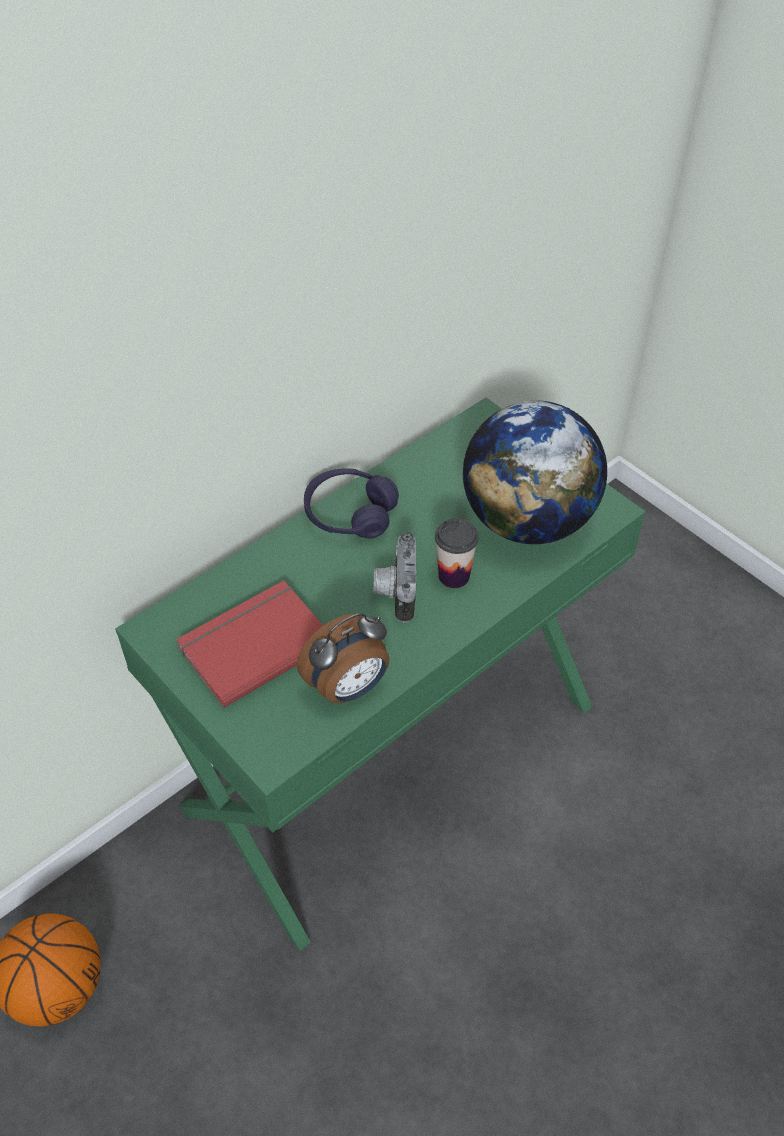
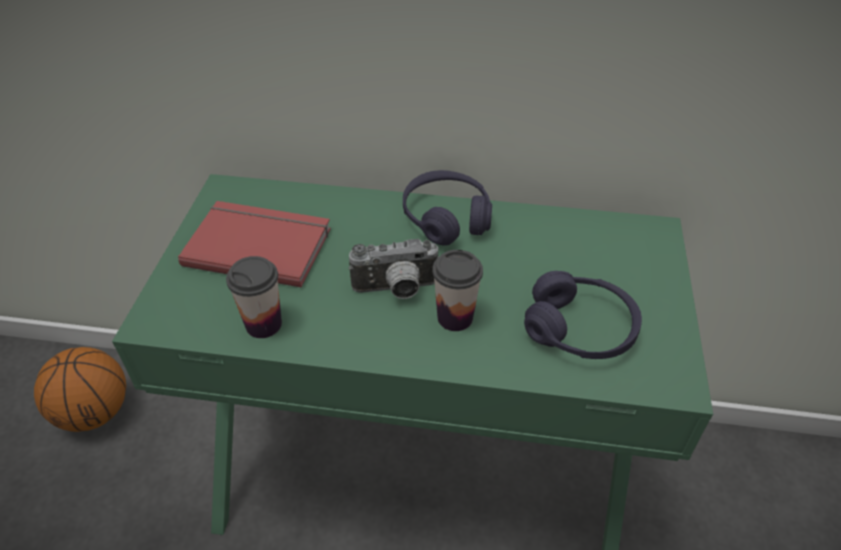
camera: 50 degrees right, 5 degrees down
alarm clock [297,613,389,703] -> cup [226,256,282,338]
camera [373,532,416,623] -> camera turned 150 degrees counterclockwise [349,239,439,299]
globe [463,400,607,544] -> purple headphones [524,271,642,359]

